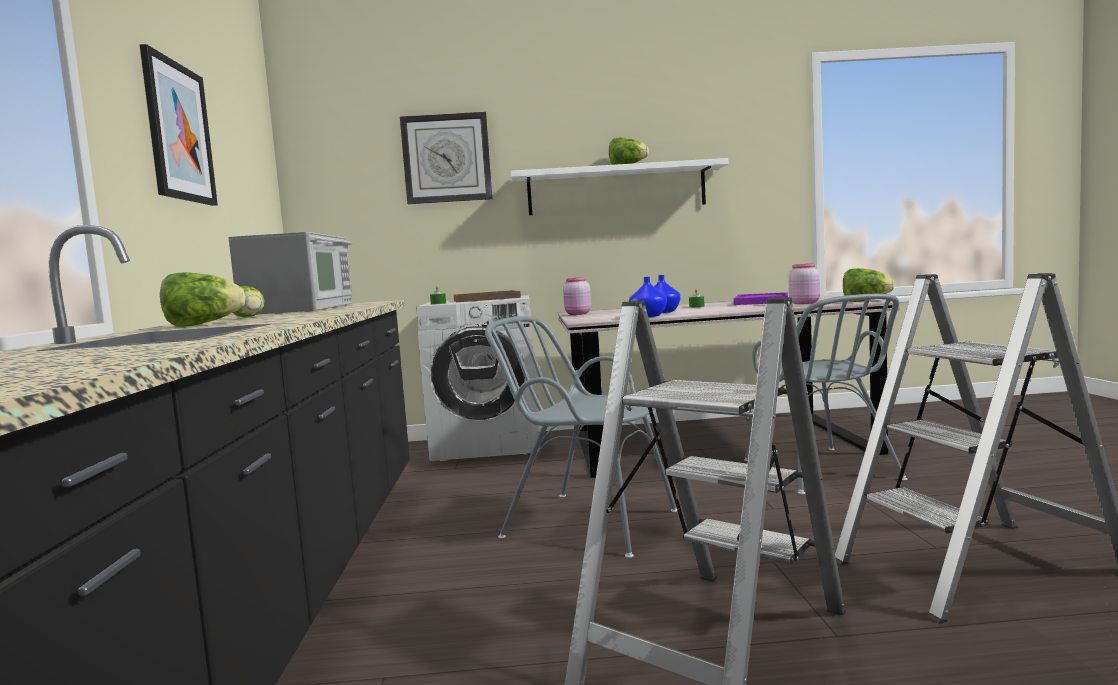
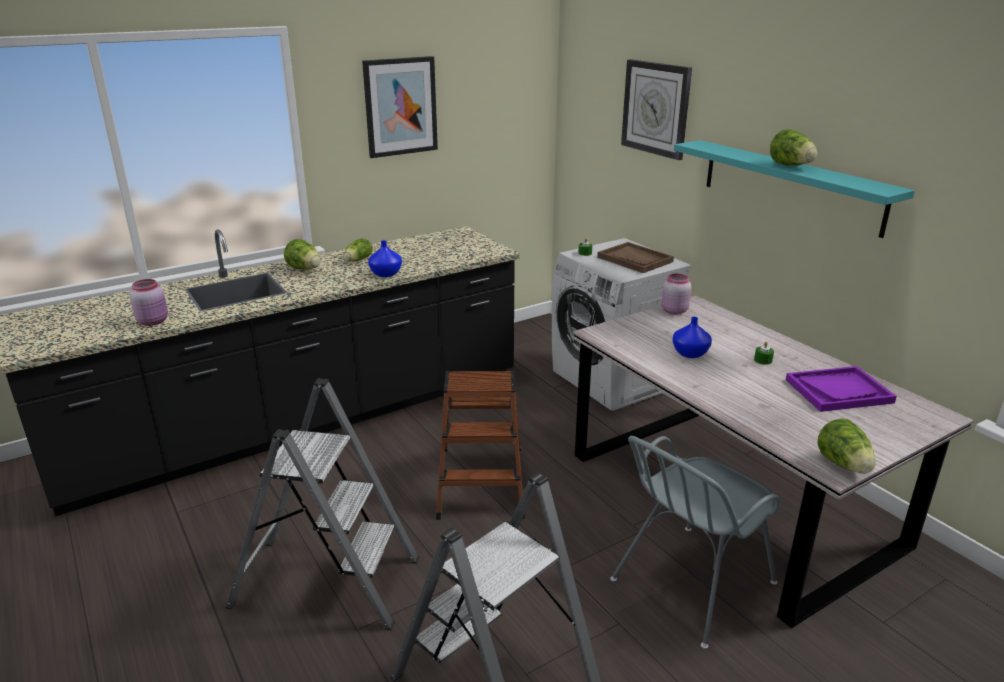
camera: 60 degrees right, 20 degrees up
microwave [228,232,353,315] -> none
grey chair [485,316,677,558] -> brown step ladder [436,370,525,520]
white shelf [511,158,728,215] -> turquoise shelf [674,140,915,238]
blue vase [629,277,667,317] -> blue vase moved to [368,240,402,277]
pink jar [788,263,820,304] -> pink jar moved to [129,279,168,326]

